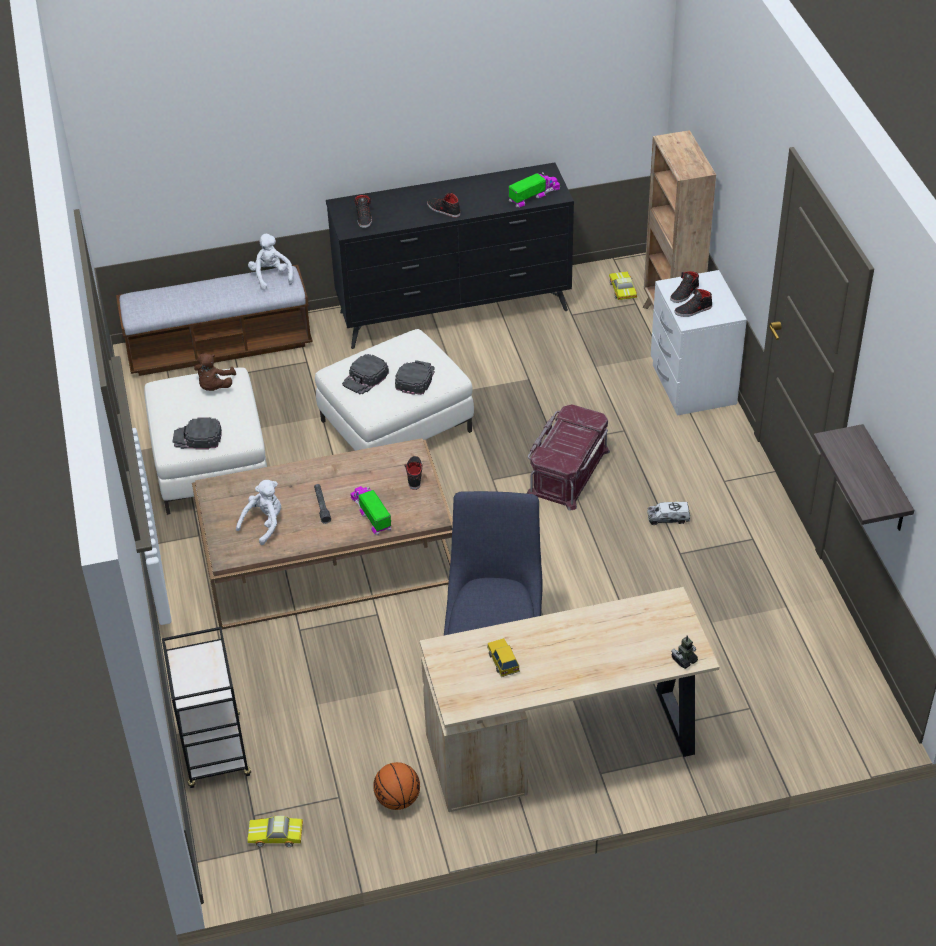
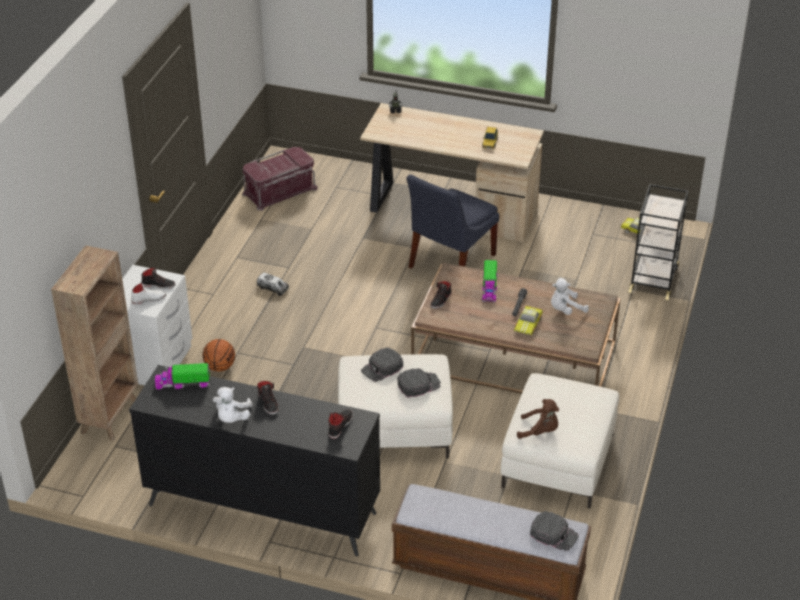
camera: 150 degrees left, 5 degrees down
black cap [172,417,222,450] -> black cap moved to [530,511,579,551]
brown plush toy [194,353,236,391] -> brown plush toy turned 60 degrees clockwise [517,399,559,439]
white plush toy [248,234,293,290] -> white plush toy moved to [213,387,253,423]
basketball [373,762,420,810] -> basketball moved to [203,339,235,372]
red storage box [527,404,610,511] -> red storage box moved to [242,147,318,211]
toy car [609,271,637,300] -> toy car moved to [514,306,543,335]
black shoe [670,271,699,303] -> white shoe [131,282,166,304]
shelf [813,424,914,531] -> none

